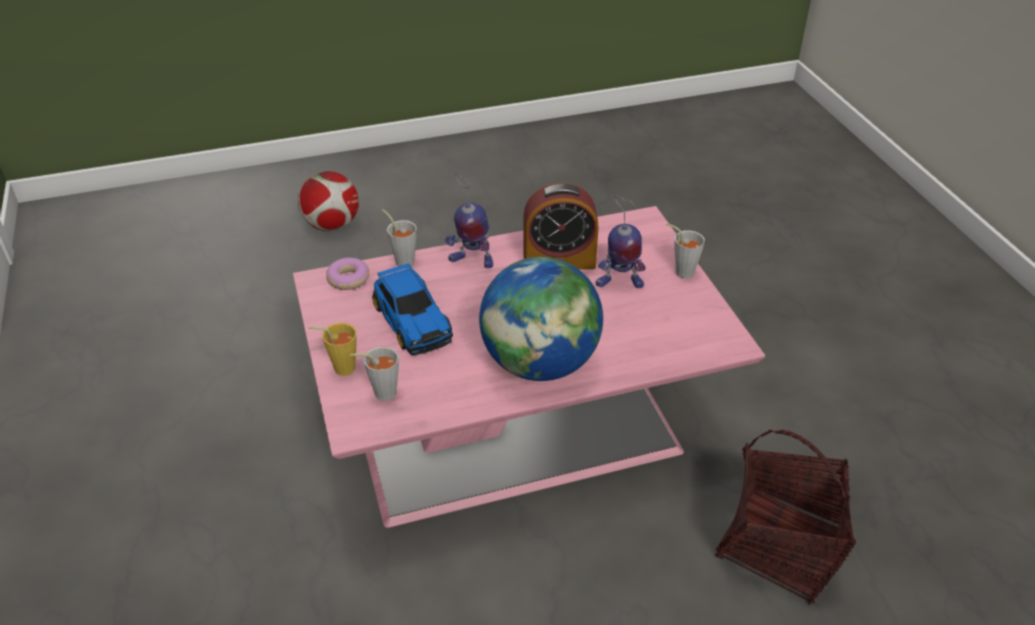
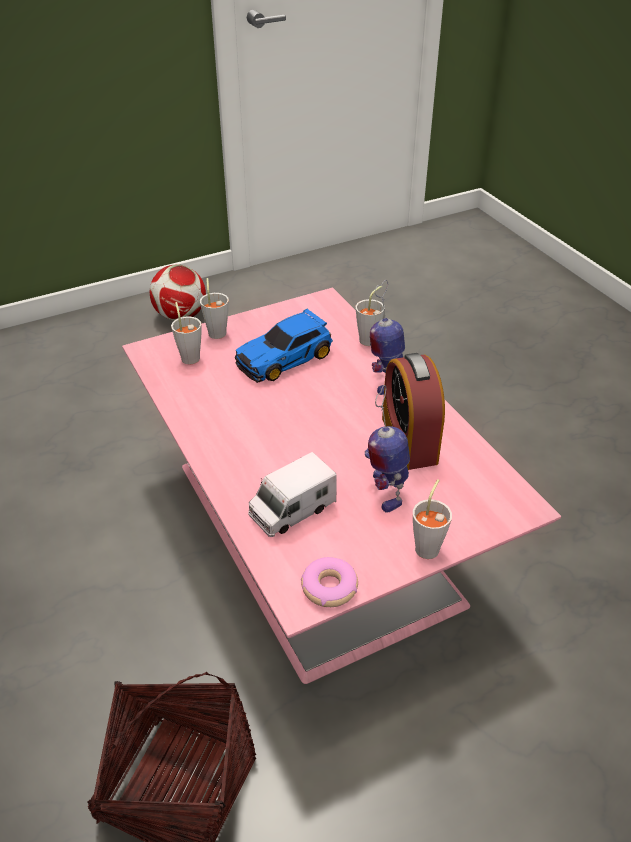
camera: 80 degrees right, 0 degrees up
football [298,171,359,231] -> football moved to [150,264,206,321]
yellow cup [308,323,357,376] -> grey cup [200,278,229,339]
donut [326,258,369,290] -> donut moved to [301,557,358,607]
globe [479,257,603,381] -> none
none -> toy truck [248,452,337,537]

